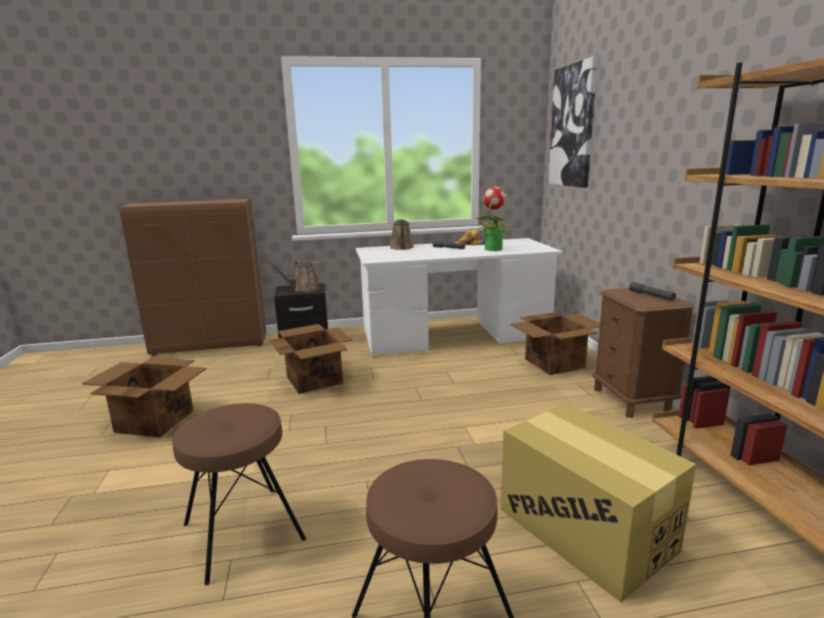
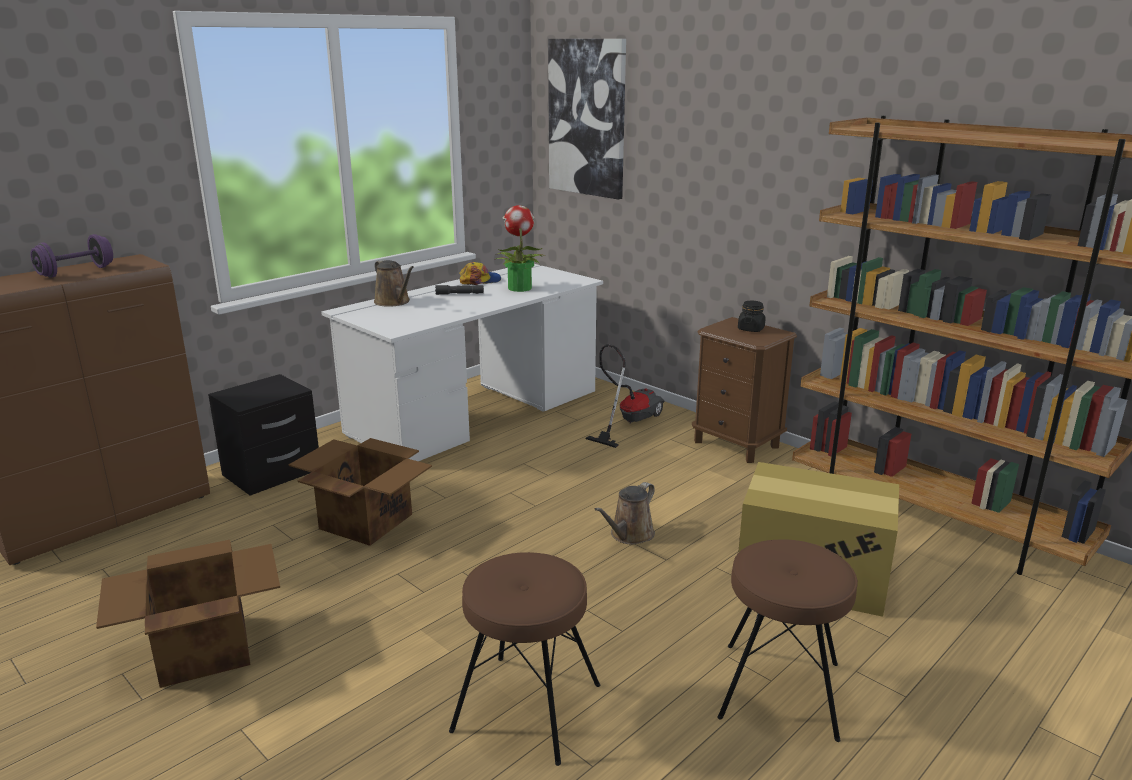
camera: 35 degrees left, 5 degrees up
brown watering can [267,261,324,292] -> brown watering can moved to [594,482,655,545]
cardboard box [510,312,600,375] -> vacuum cleaner [585,344,665,448]
grey flashlight [629,282,676,301] -> black jar [738,301,765,332]
none -> purple dumbbell [30,234,113,278]

